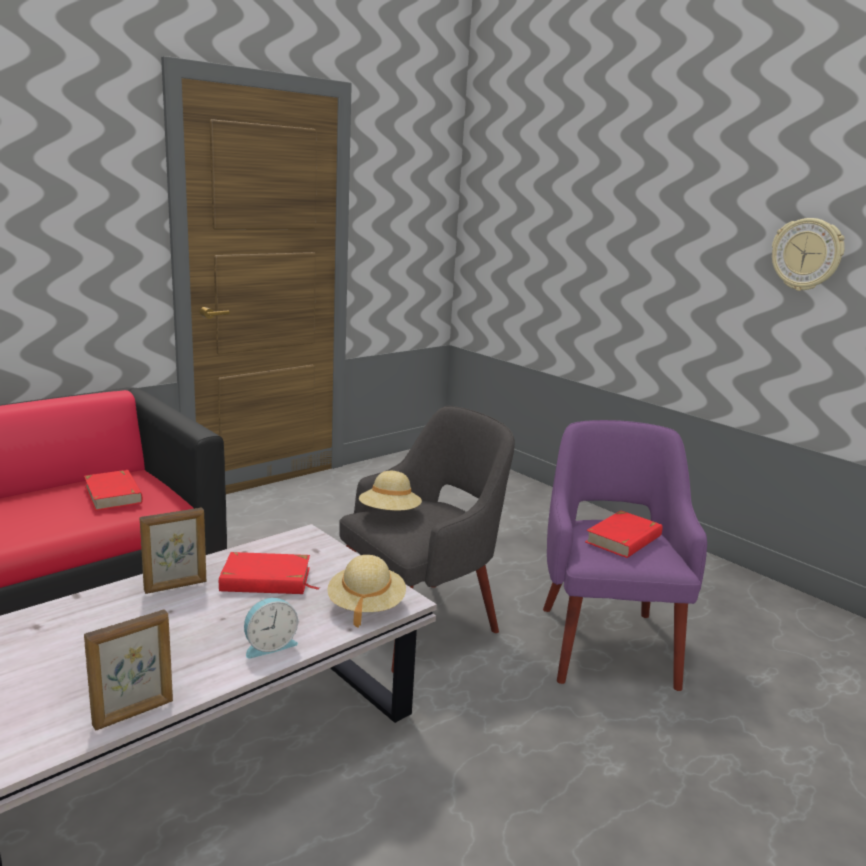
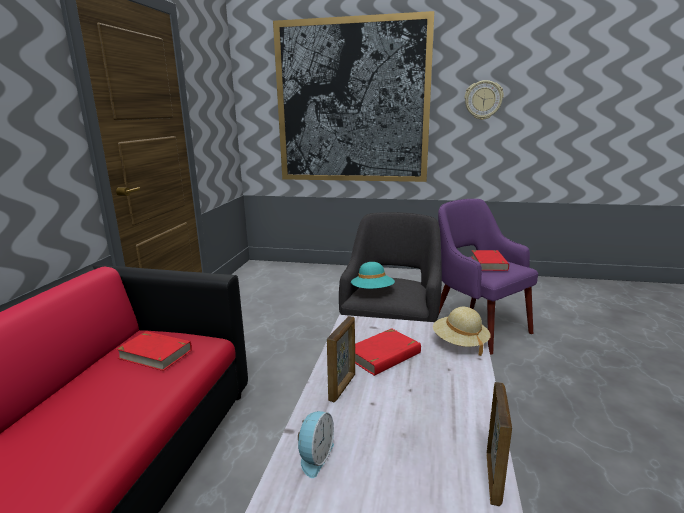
camera: 35 degrees left, 0 degrees up
alarm clock [244,598,298,658] -> alarm clock moved to [298,411,334,478]
beige hat [359,471,422,511] -> turquoise hat [351,262,395,289]
none -> picture [273,11,434,182]

